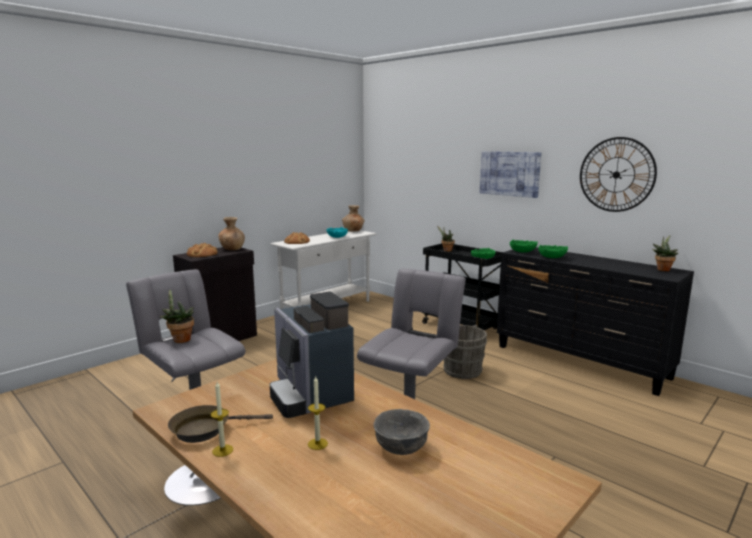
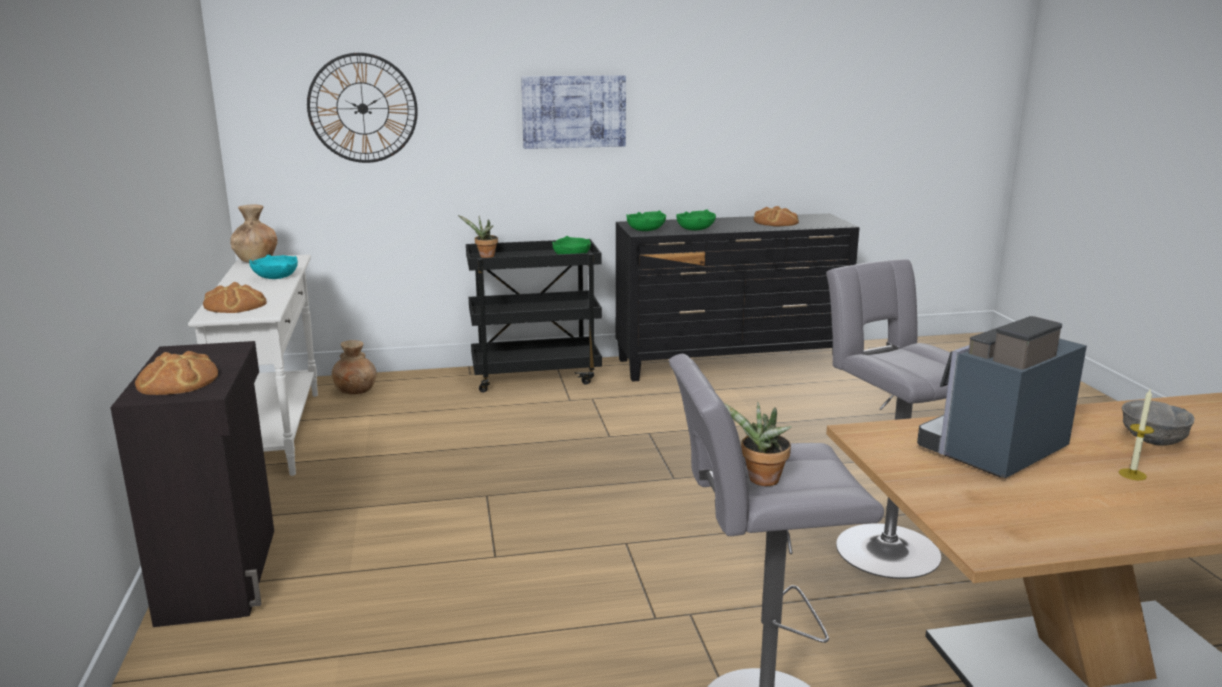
camera: 55 degrees left, 5 degrees up
brown frying pan [168,405,273,443] -> none
candle [211,382,233,457] -> none
brown vase [218,217,245,250] -> brown vase moved to [331,340,377,394]
coffee machine [270,292,354,418] -> coffee machine turned 135 degrees clockwise [917,316,1087,478]
grey bucket [443,325,487,379] -> none
wall clock [580,137,657,212] -> wall clock moved to [307,53,418,163]
potted plant [652,235,678,271] -> none
none -> bread [754,206,799,226]

